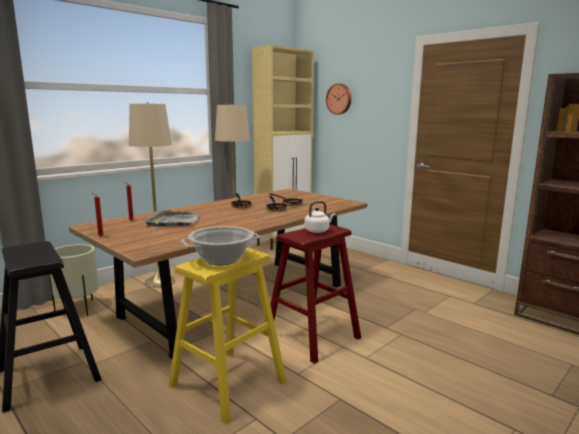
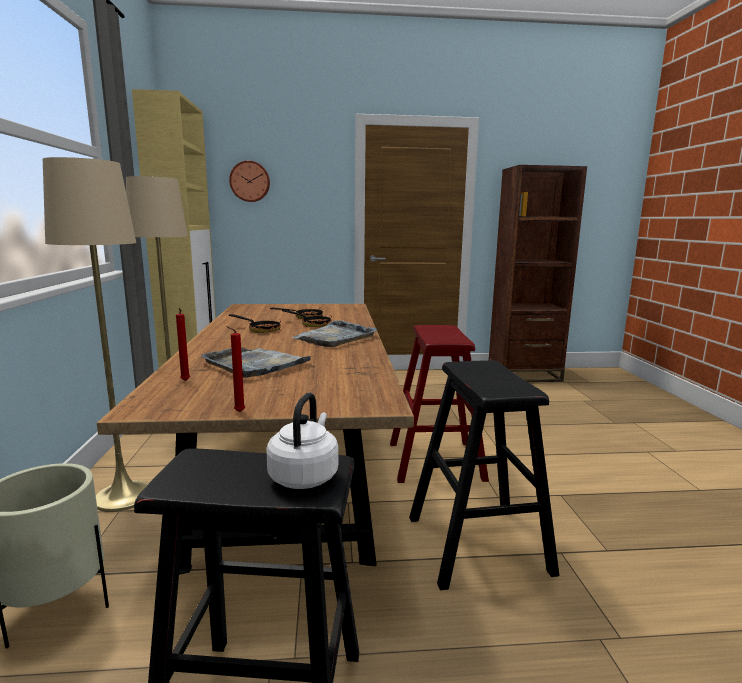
camera: 50 degrees left, 0 degrees up
yellow stool [169,248,287,424] -> black stool [409,360,559,590]
cooking pot [181,226,260,265] -> none
white kettle [304,201,335,233] -> white kettle moved to [266,393,338,489]
none -> grey tray [291,320,377,347]

